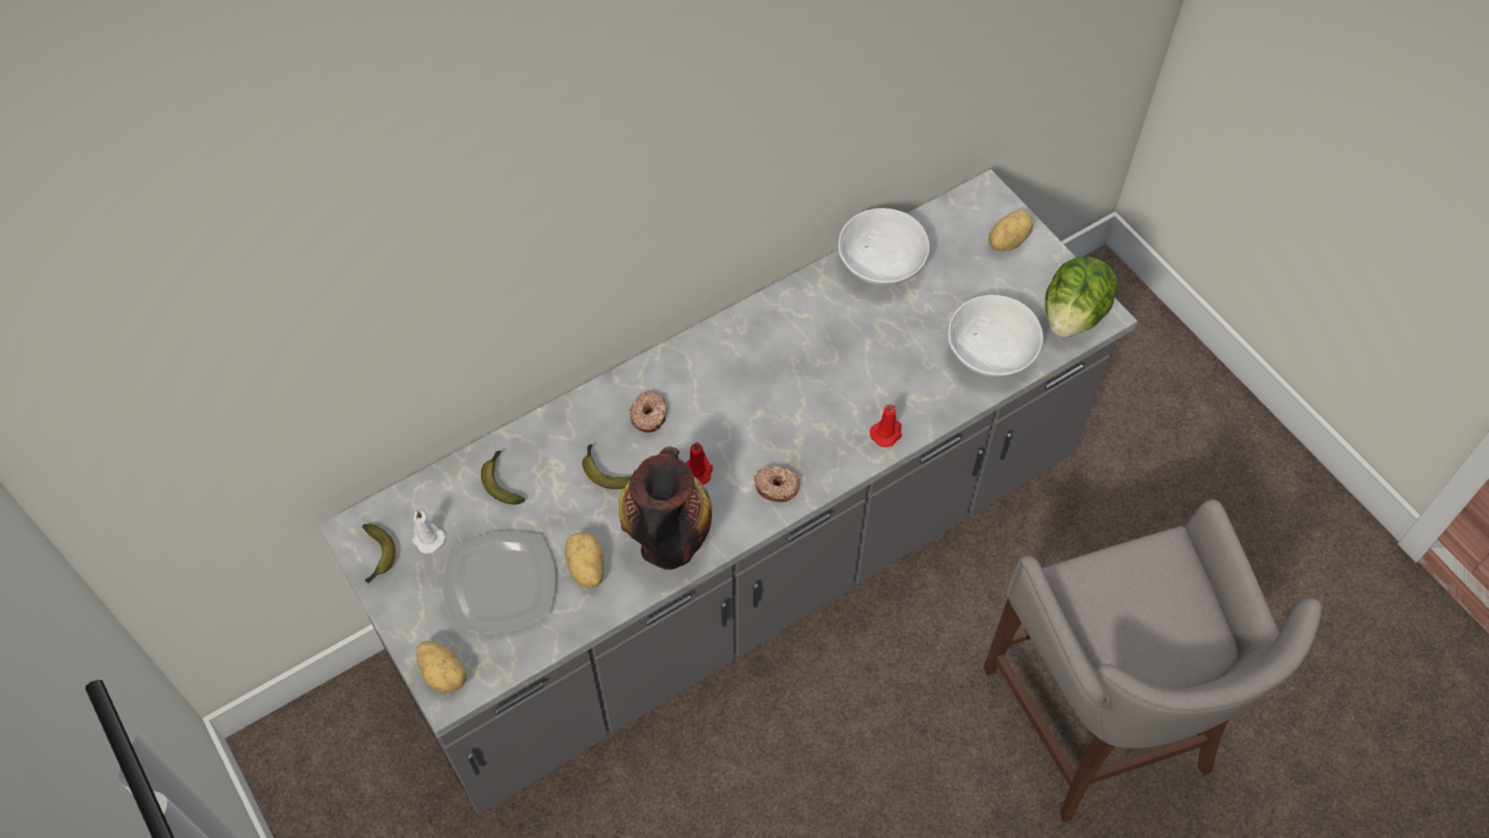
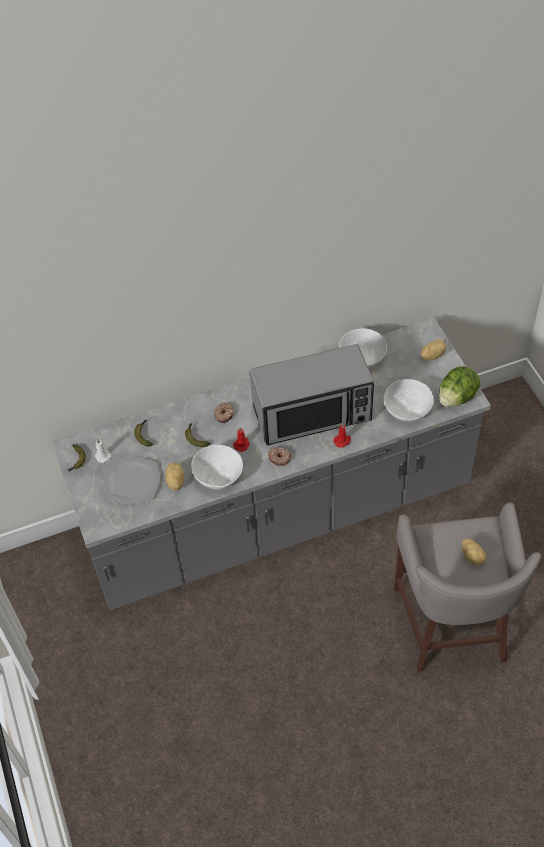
camera: 15 degrees right, 5 degrees down
potato [417,641,467,693] -> potato moved to [462,539,486,565]
vase [619,446,712,570] -> white bowl [191,445,243,490]
none -> microwave [249,344,374,445]

